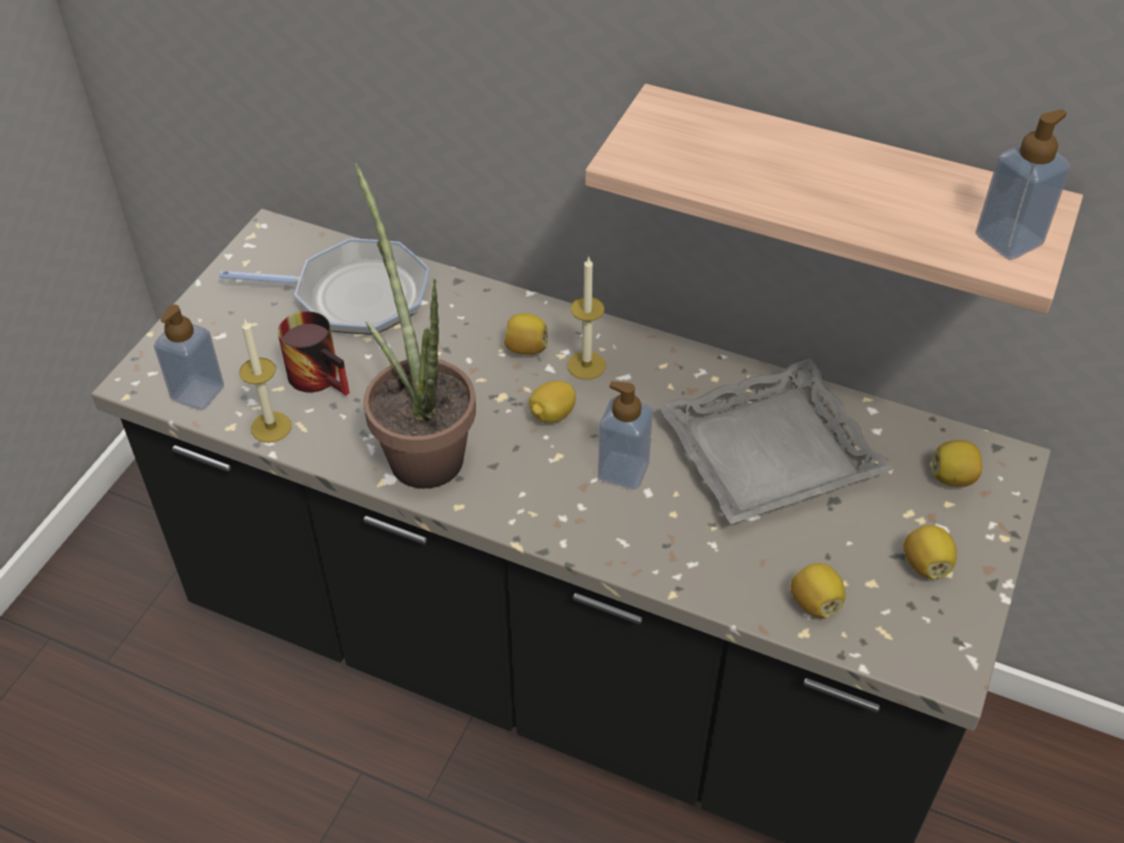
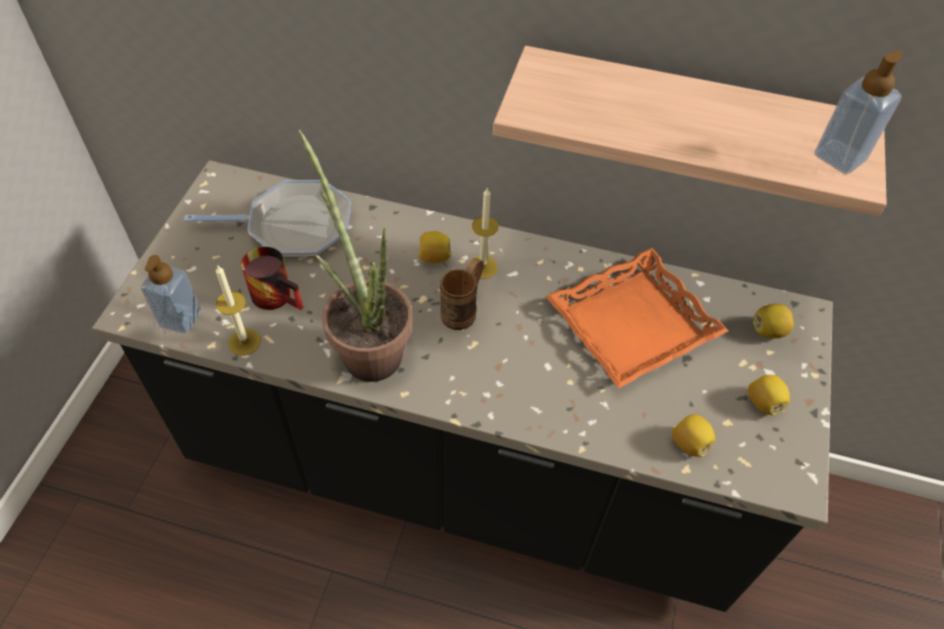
camera: 10 degrees left, 5 degrees up
lemon [529,381,576,423] -> brown mug [440,258,484,330]
soap dispenser [598,381,653,489] -> none
grey tray [658,359,893,524] -> orange tray [546,248,728,388]

